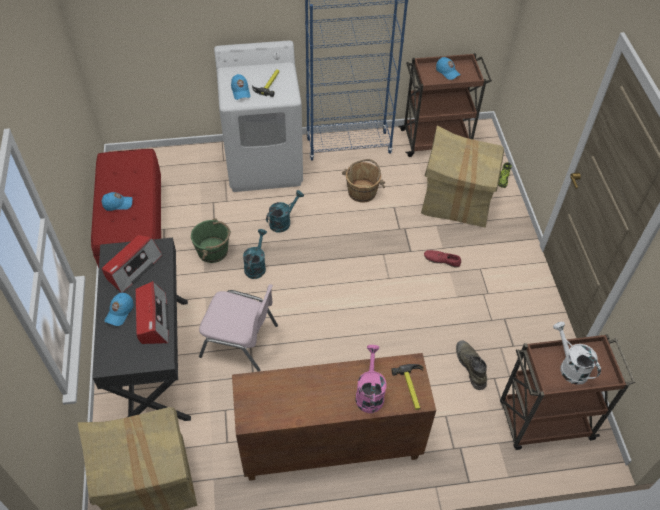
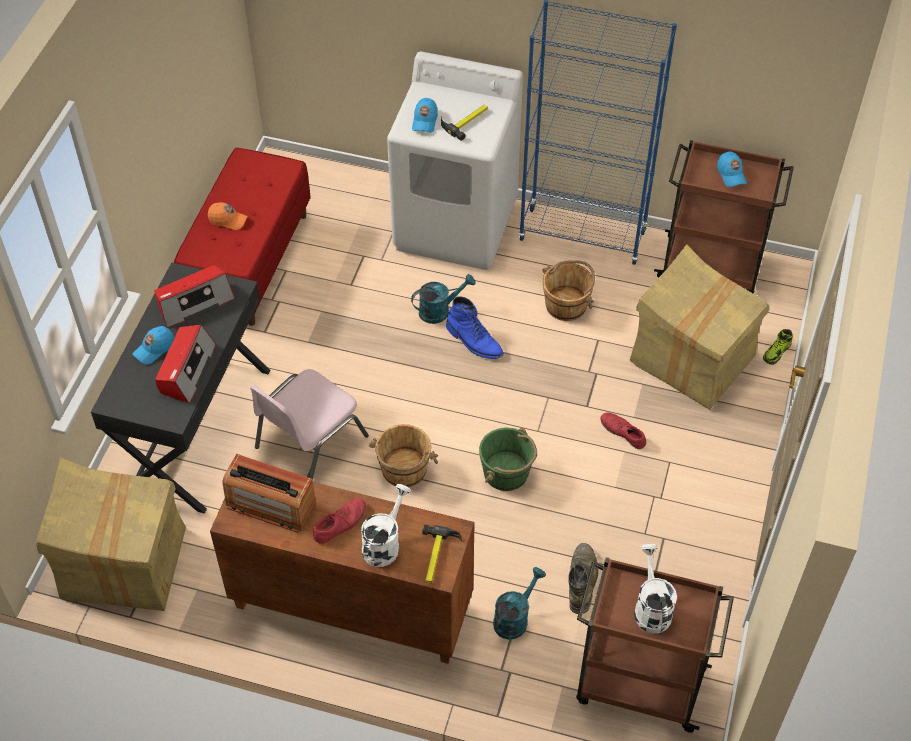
camera: 25 degrees right, 0 degrees up
blue cap [101,192,132,211] -> orange cap [208,202,248,230]
green bucket [191,218,231,263] -> green bucket moved to [479,428,537,491]
pink chair [199,284,278,372] -> pink chair turned 90 degrees clockwise [250,369,369,479]
turquoise watering can [243,229,267,279] -> turquoise watering can moved to [493,567,546,640]
pink watering can [356,345,386,413] -> white watering can [361,484,411,567]
none -> radio [222,454,316,533]
none -> red shoe [313,498,366,544]
none -> brown bucket [369,424,438,487]
none -> blue boot [446,296,504,359]

